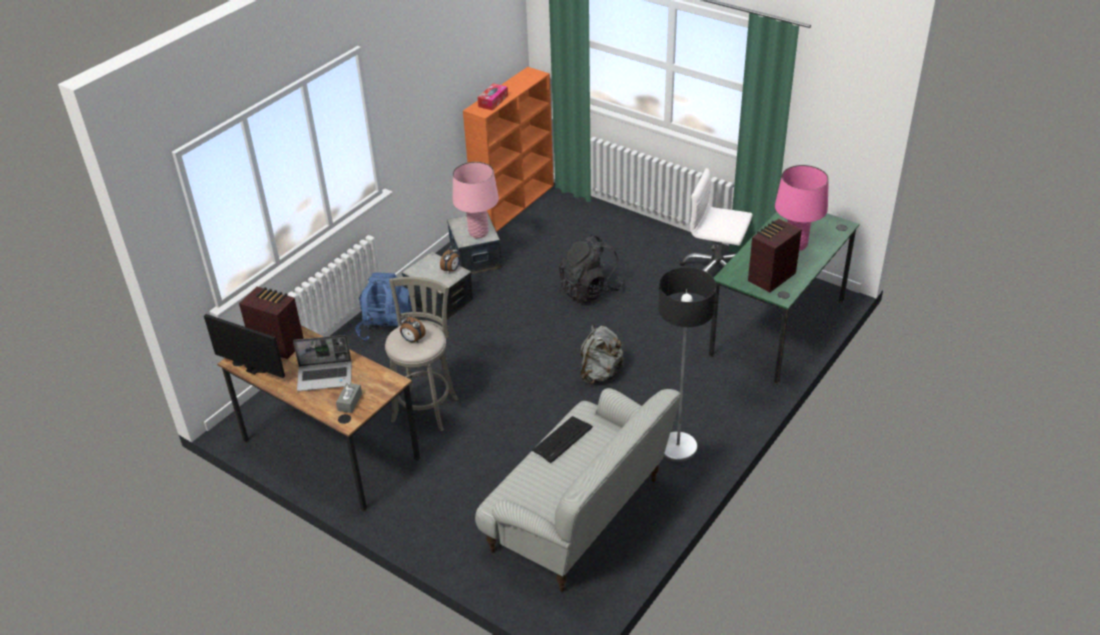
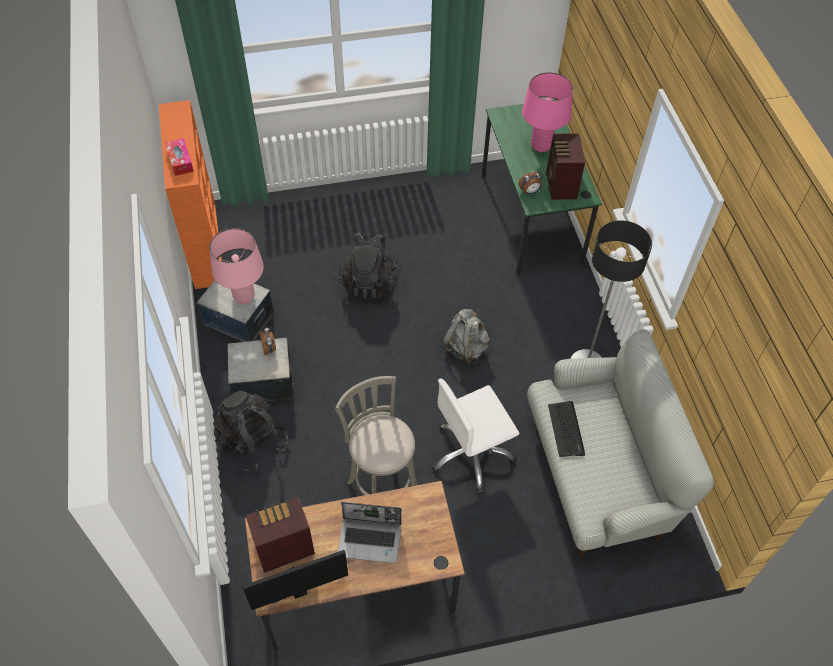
camera: 50 degrees left, 15 degrees up
laptop [293,335,352,391] -> laptop turned 60 degrees clockwise [338,502,401,563]
grey tissue box [336,382,362,413] -> none
blue backpack [355,273,413,341] -> black backpack [213,391,288,471]
alarm clock [399,314,426,342] -> alarm clock moved to [519,171,543,194]
white office chair [680,168,753,272] -> white office chair moved to [432,379,519,494]

